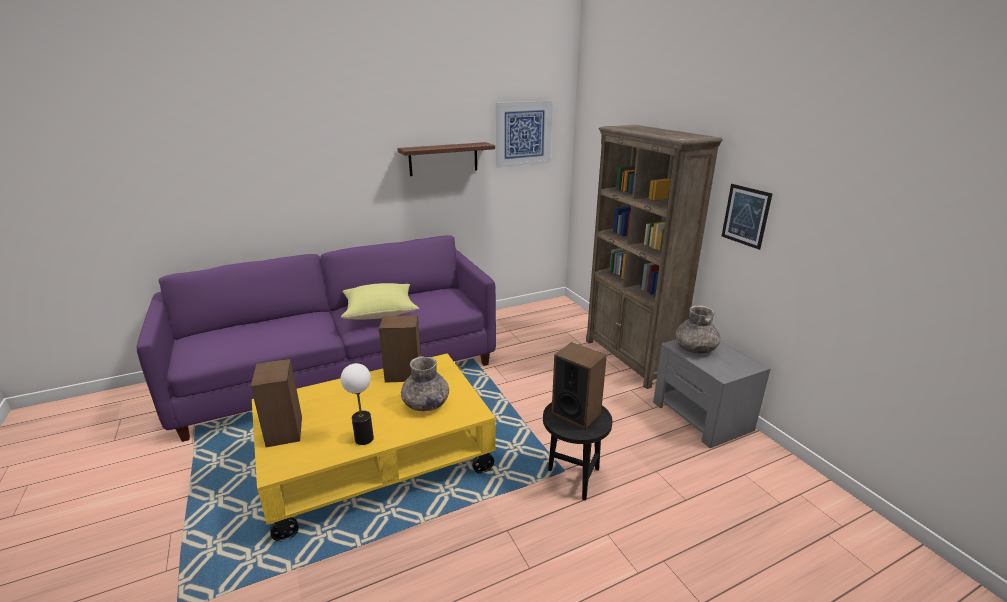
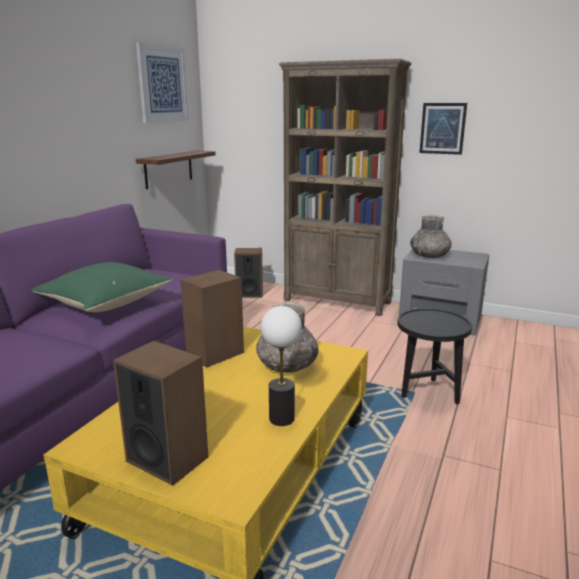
camera: 40 degrees left, 5 degrees down
yellow pillow [341,283,419,320] -> green pillow [31,262,173,312]
shelf [397,142,495,176] -> shelf moved to [136,150,216,189]
speaker [551,342,607,429] -> speaker moved to [234,248,263,298]

